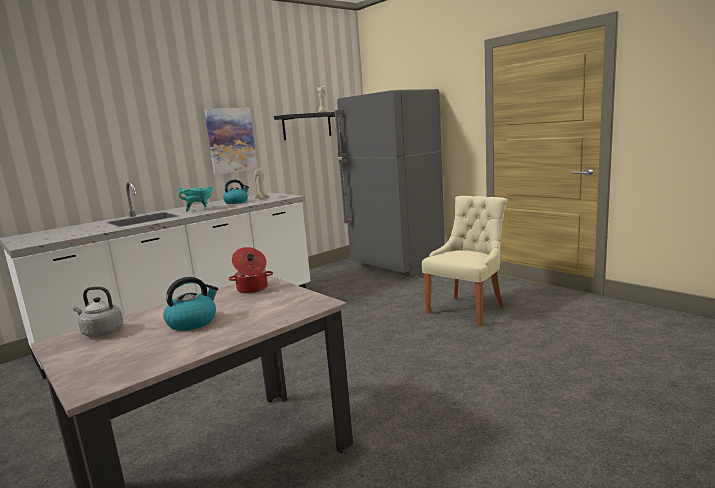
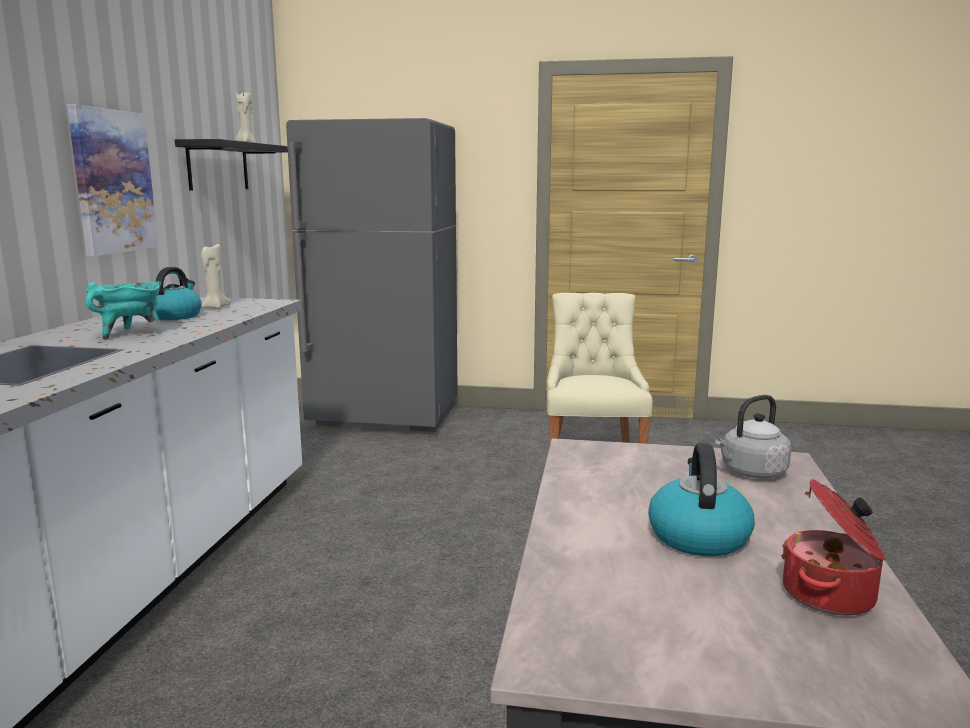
camera: 40 degrees left, 0 degrees up
grey kettle [73,287,124,337] -> grey kettle moved to [715,395,791,478]
cooking pot [228,247,273,294] -> cooking pot moved to [781,479,885,616]

